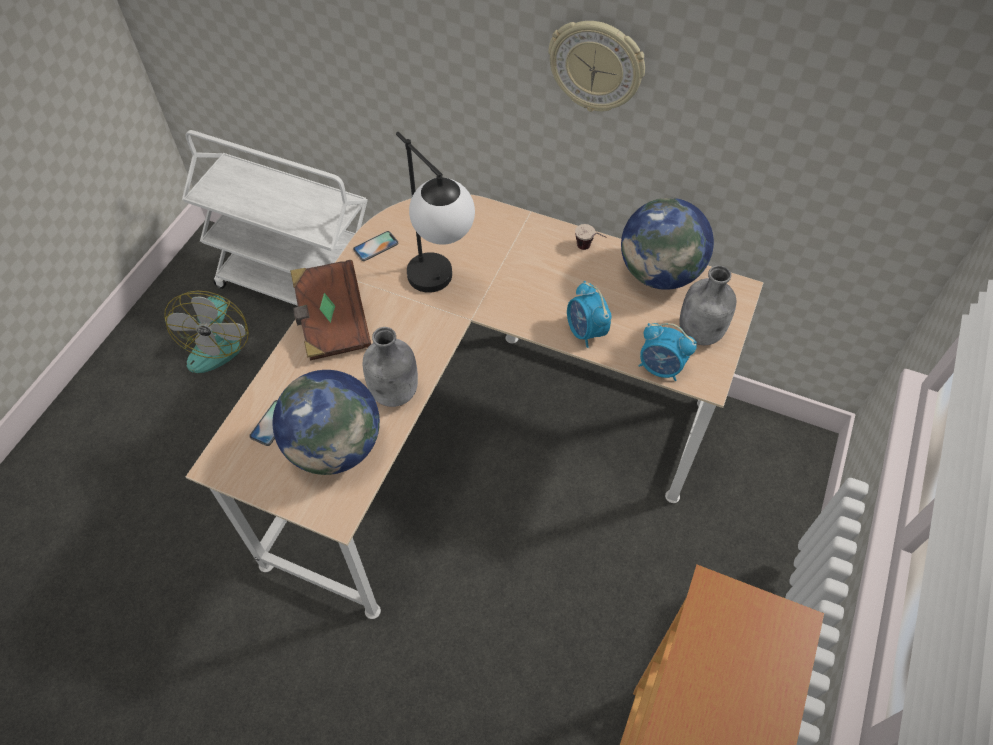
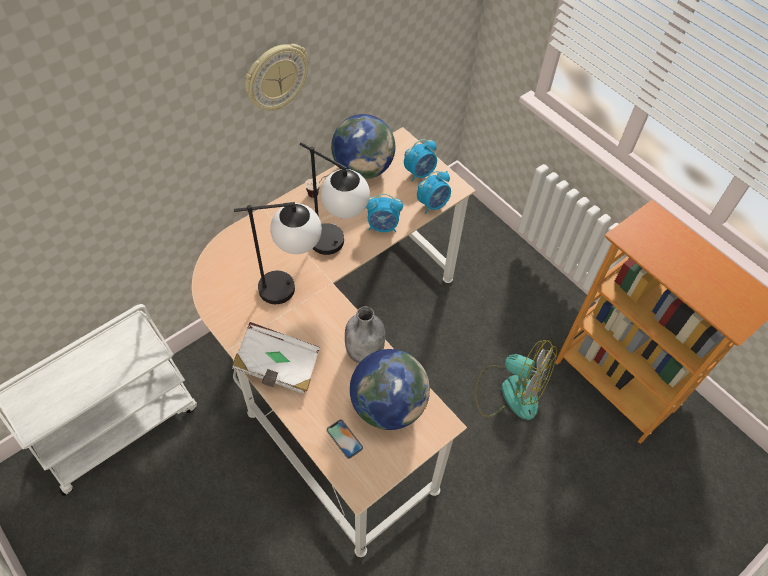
camera: 65 degrees left, 0 degrees up
fan [164,291,249,373] -> fan moved to [475,340,557,420]
brown book [290,260,371,361] -> white book [232,322,320,394]
phone [353,231,398,261] -> none
grey bottle [679,265,737,345] -> alarm clock [404,139,437,182]
none -> table lamp [300,142,370,255]

